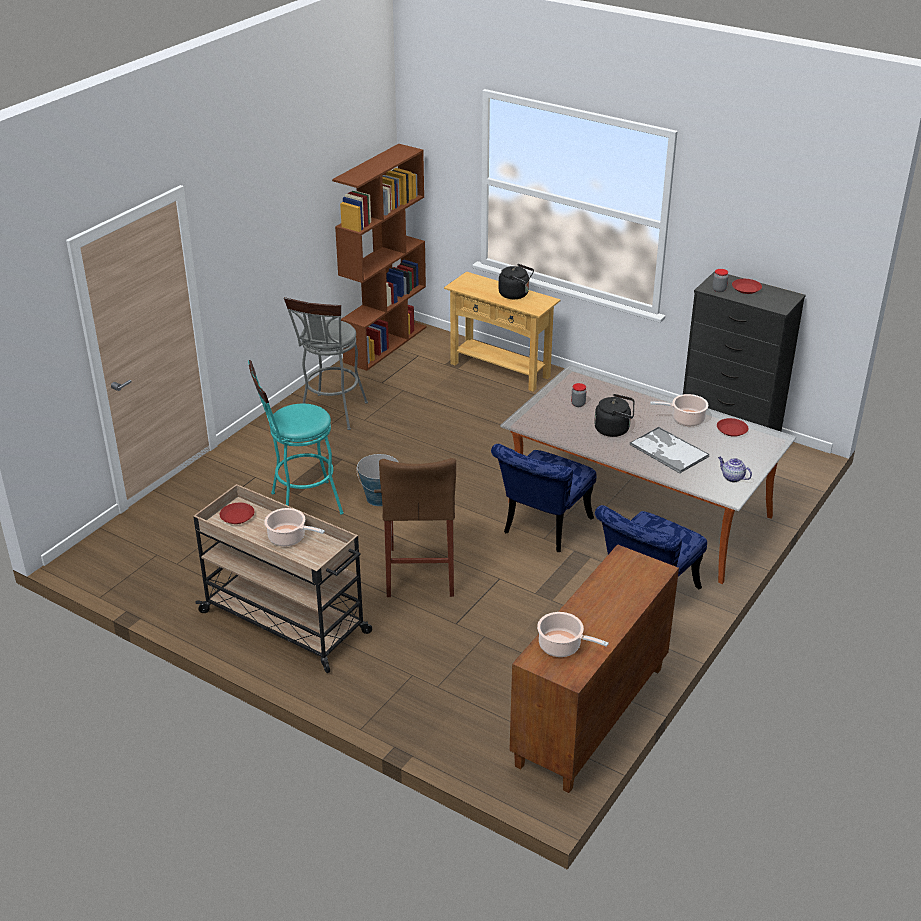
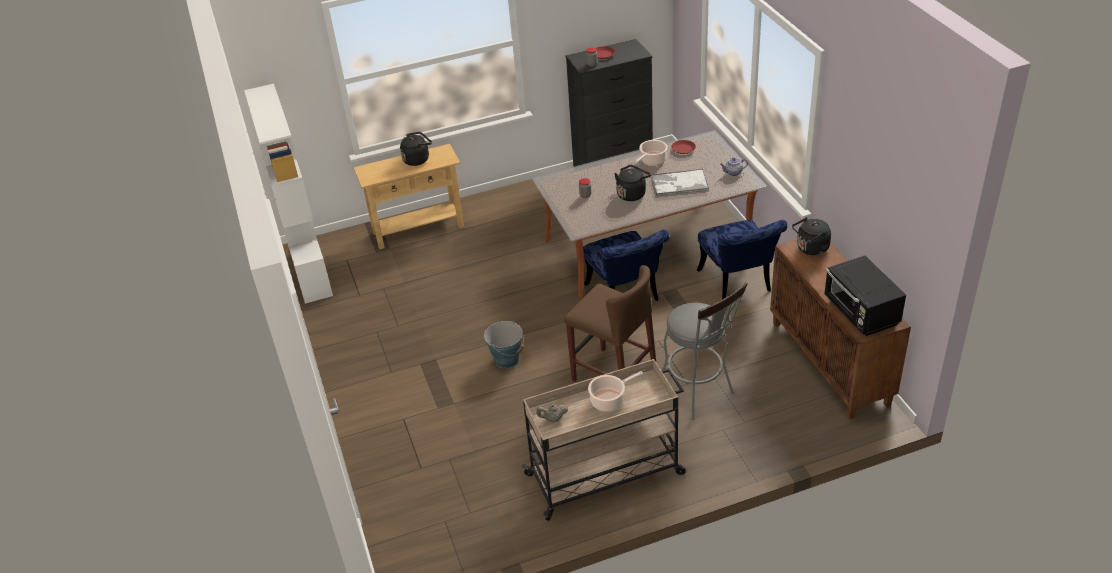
camera: 50 degrees left, 5 degrees up
red plate [220,503,254,524] -> beige teapot [537,404,568,422]
turquoise stool [248,360,344,515] -> none
grey stool [284,297,368,430] -> grey stool moved to [662,283,748,420]
brown bookcase [332,144,427,371] -> white bookcase [244,84,333,304]
cooking pot [537,612,609,657] -> black microwave [824,256,906,336]
none -> black kettle [792,217,831,255]

